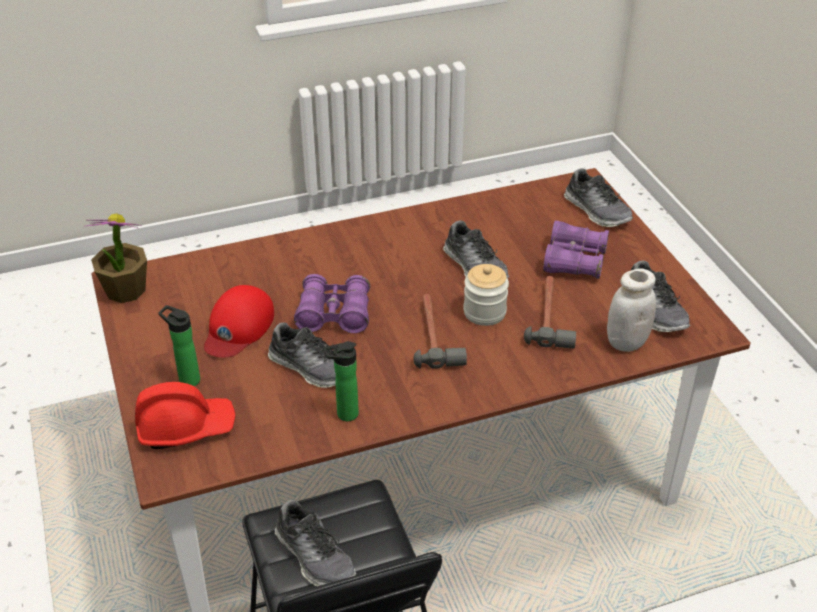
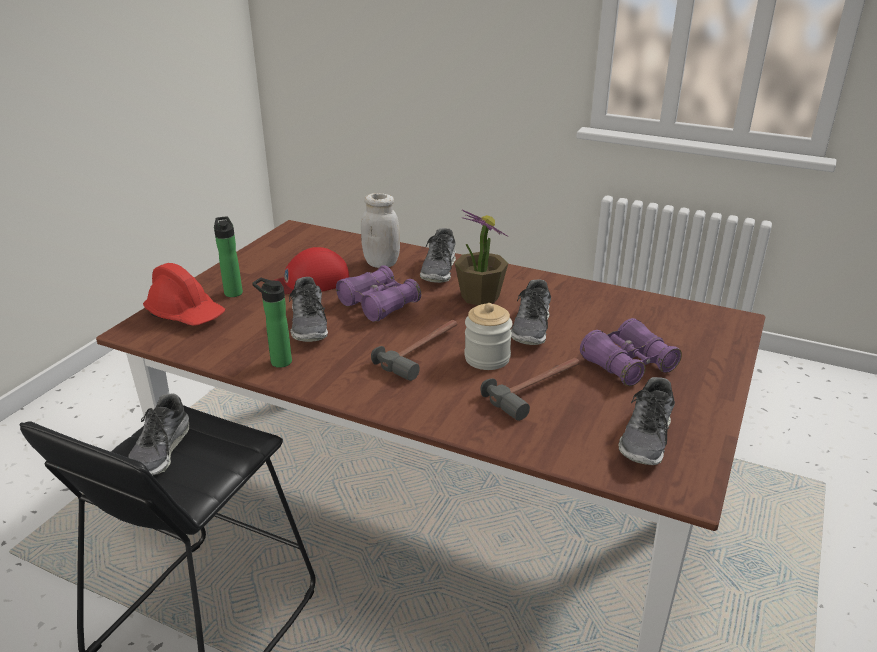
camera: 45 degrees right, 10 degrees down
potted plant [86,213,147,303] -> potted plant moved to [455,210,508,305]
shoe [564,168,634,227] -> shoe moved to [420,228,456,283]
white jar [607,269,656,352] -> white jar moved to [361,193,400,268]

